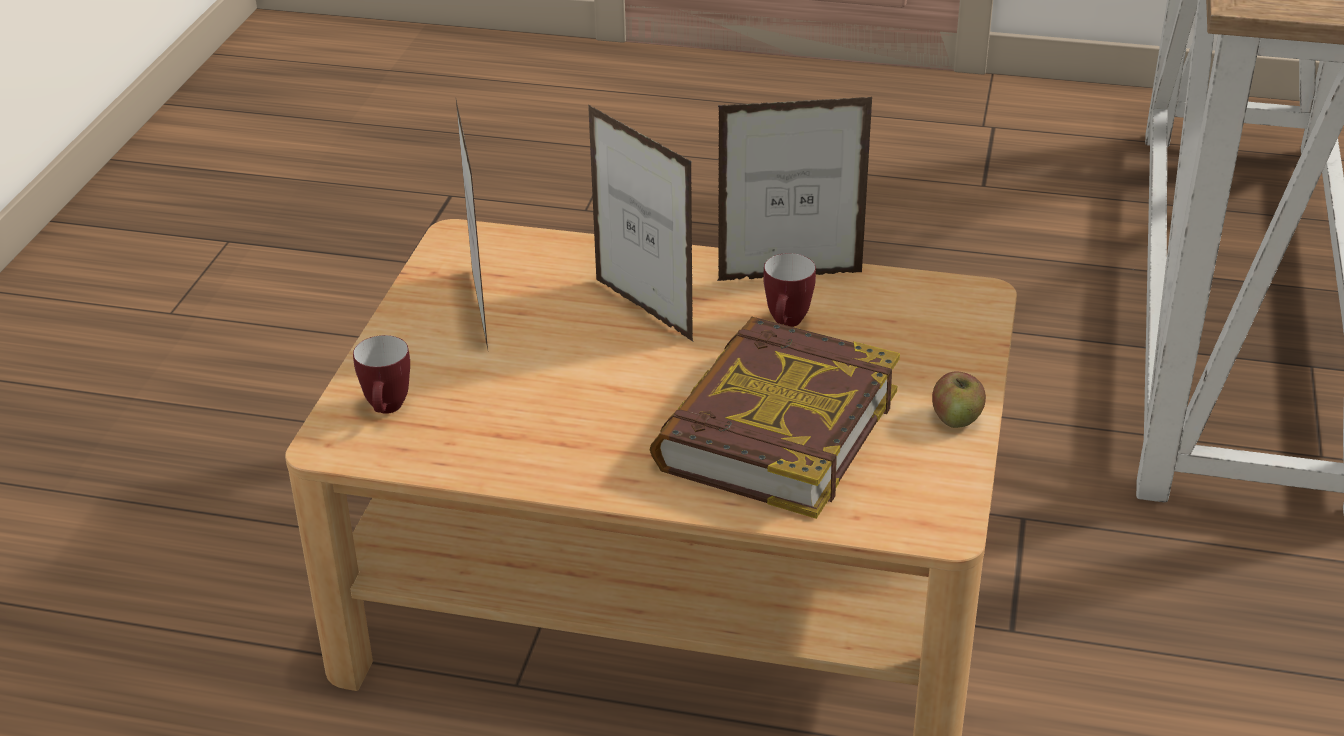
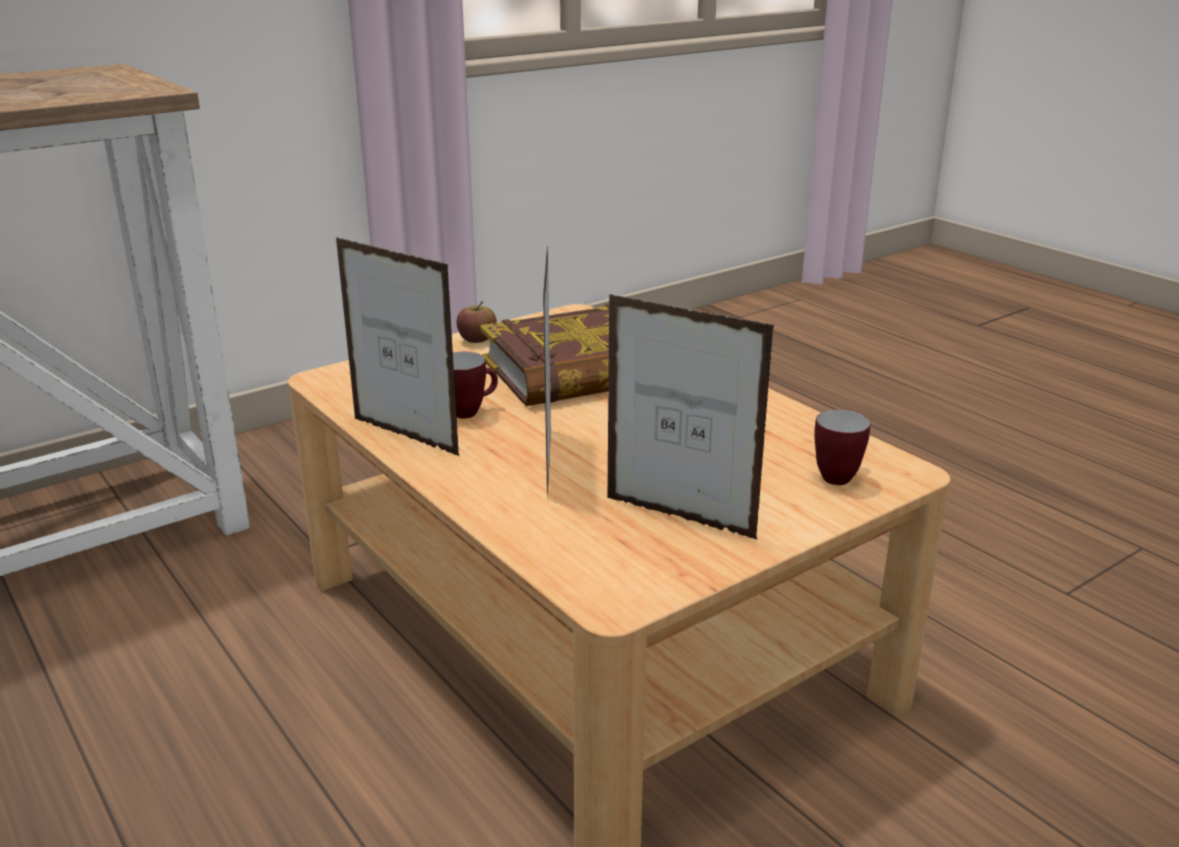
camera: 140 degrees left, 10 degrees down
picture frame [456,100,488,349] -> picture frame turned 90 degrees clockwise [607,294,774,540]

